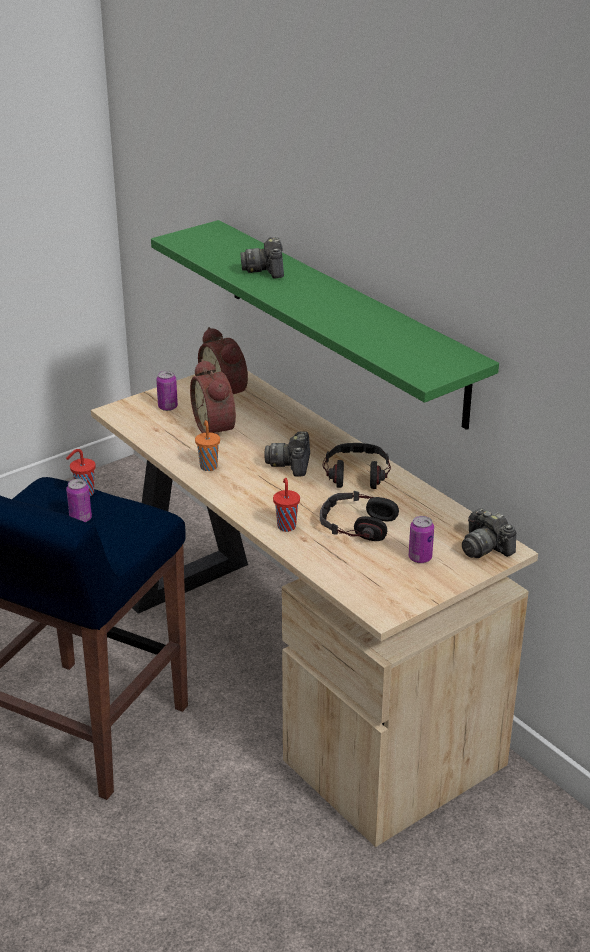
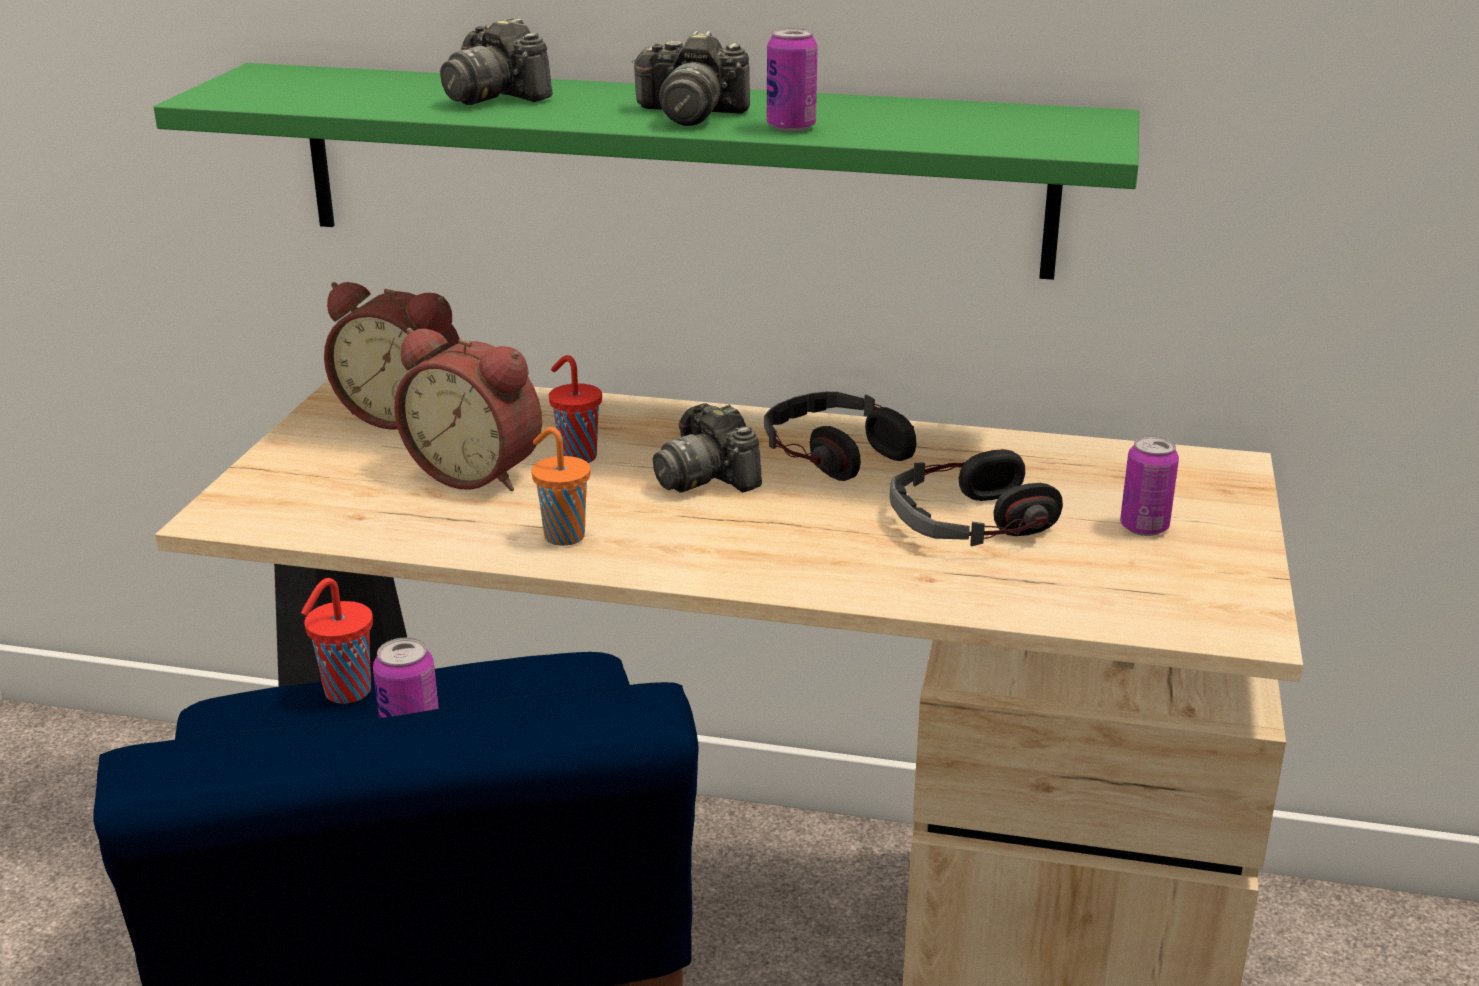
camera: 40 degrees left, 5 degrees down
can [156,371,178,411] -> can moved to [767,28,818,132]
red cup [273,478,300,532] -> red cup moved to [549,355,602,463]
camera [462,508,517,558] -> camera moved to [632,31,750,126]

